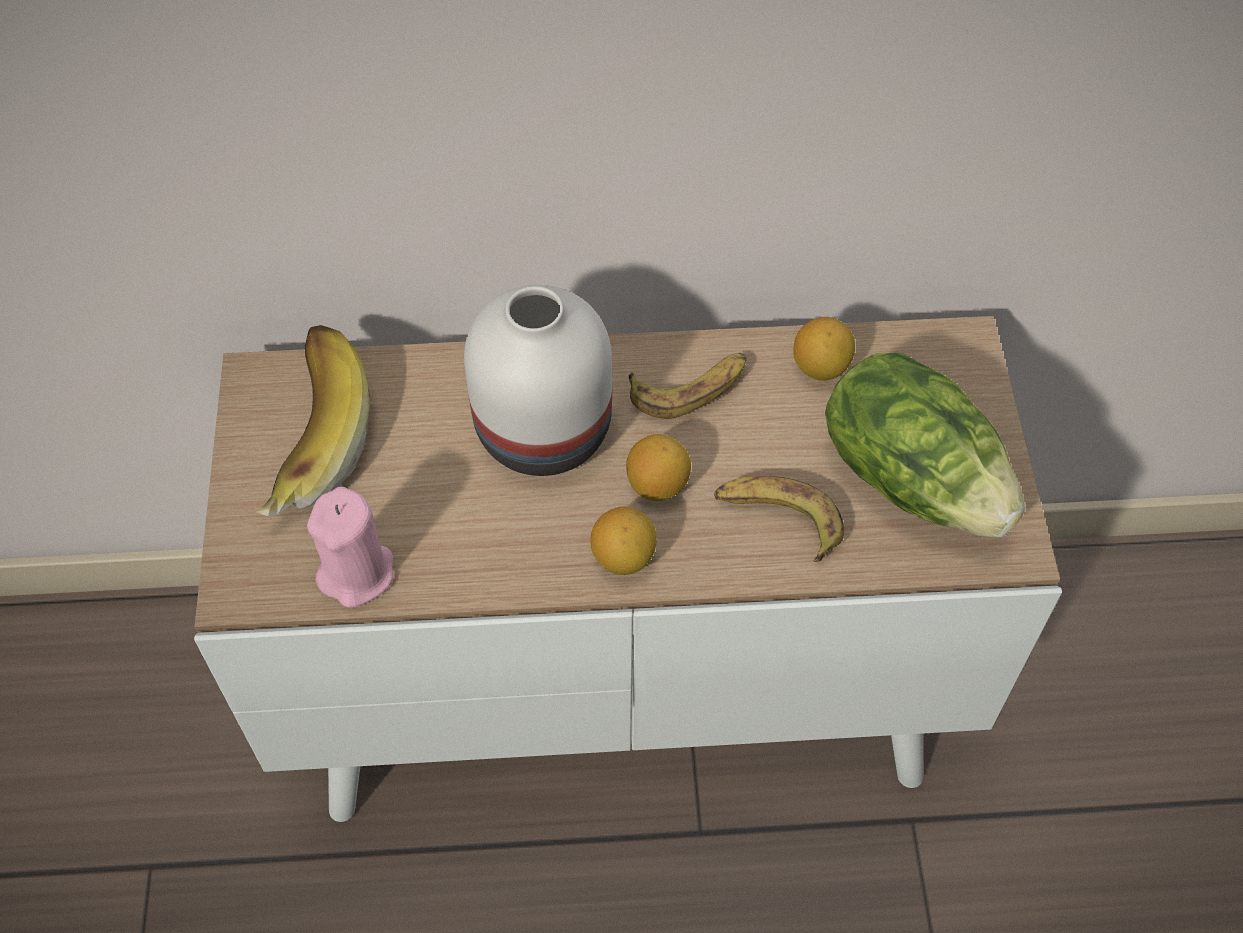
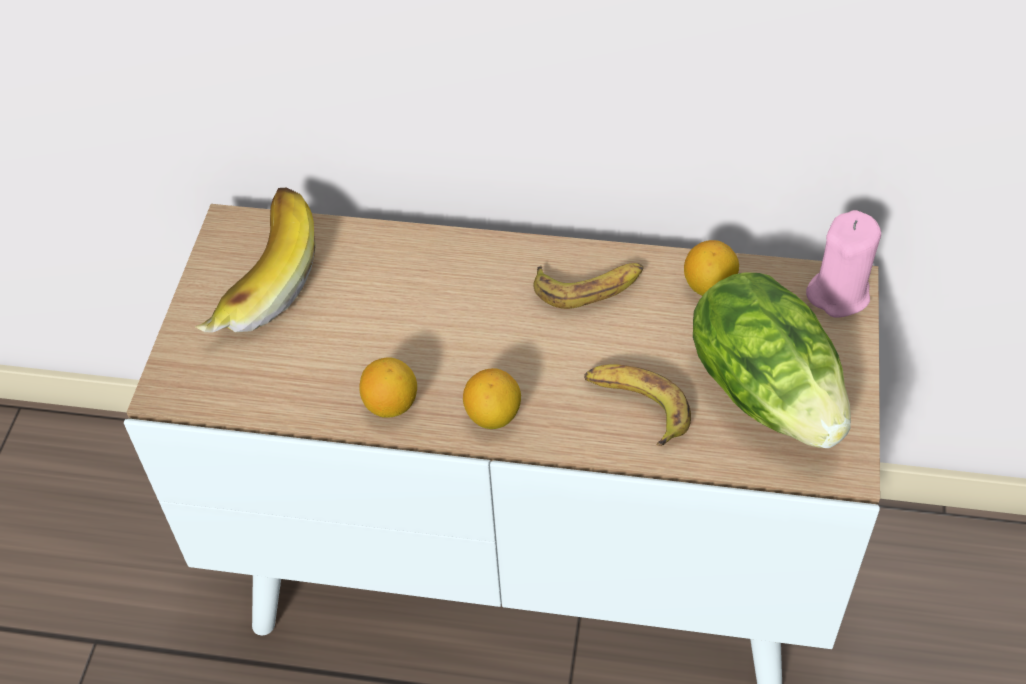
camera: 15 degrees right, 5 degrees down
pink candle [307,487,393,608] -> pink candle moved to [806,210,881,318]
white vase [464,285,612,476] -> none
lemon [626,434,691,501] -> lemon moved to [359,357,417,418]

